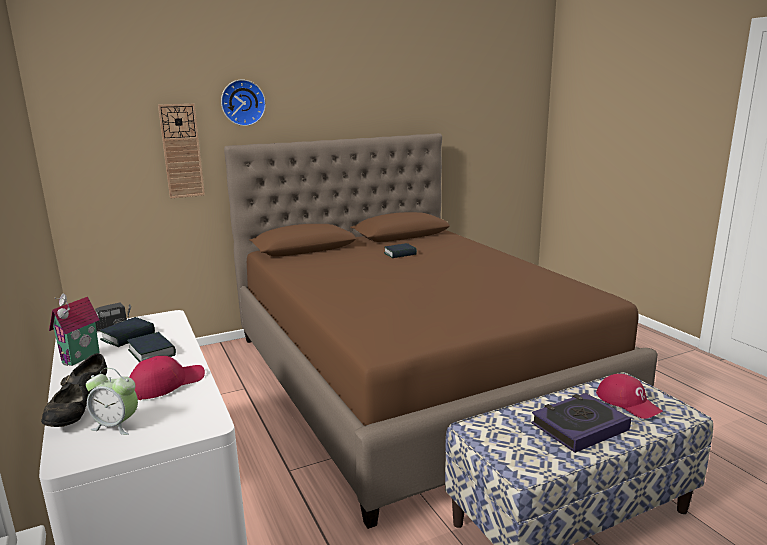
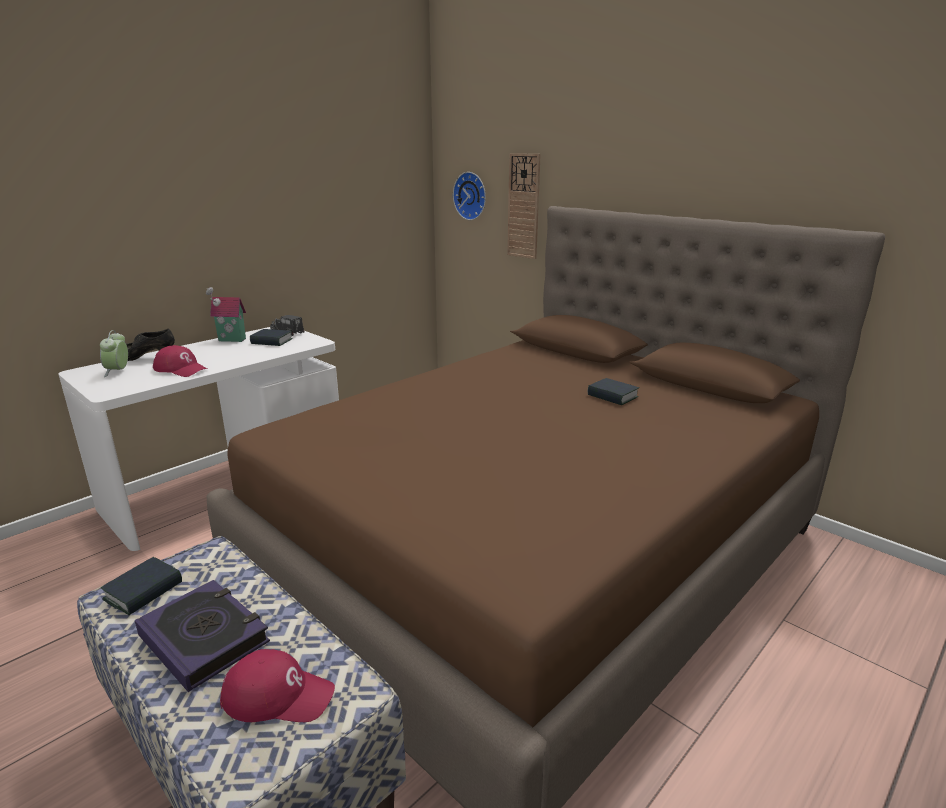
camera: 70 degrees right, 5 degrees up
book [127,332,176,362] -> book moved to [101,557,182,615]
wall clock [221,79,266,126] -> wall clock moved to [453,172,486,220]
red cap [596,374,663,419] -> red cap turned 120 degrees counterclockwise [220,649,335,722]

